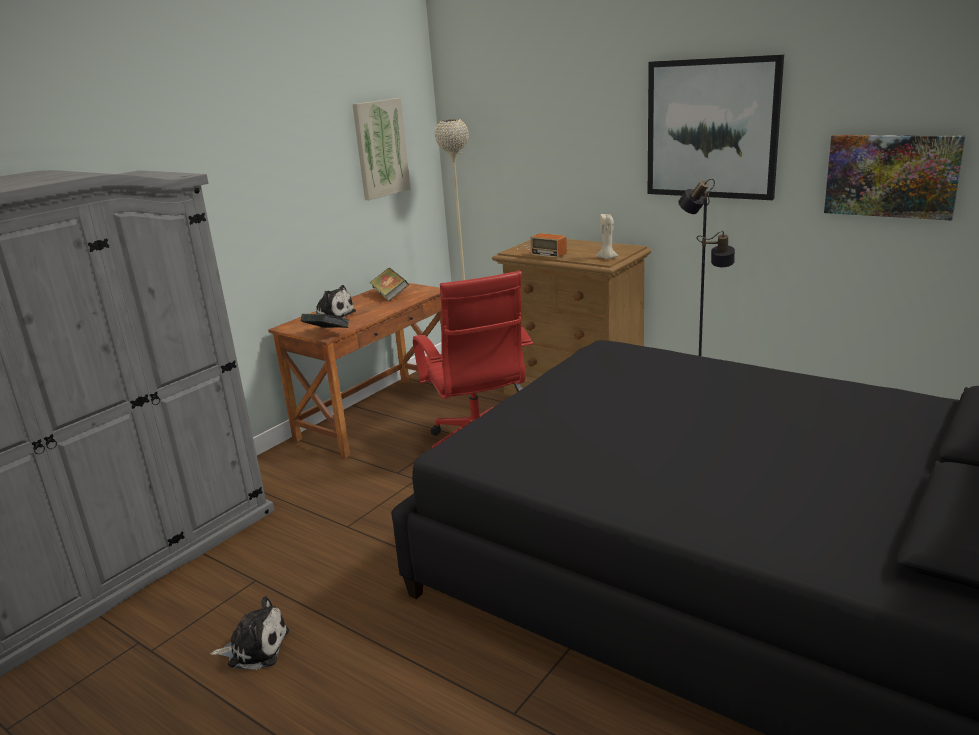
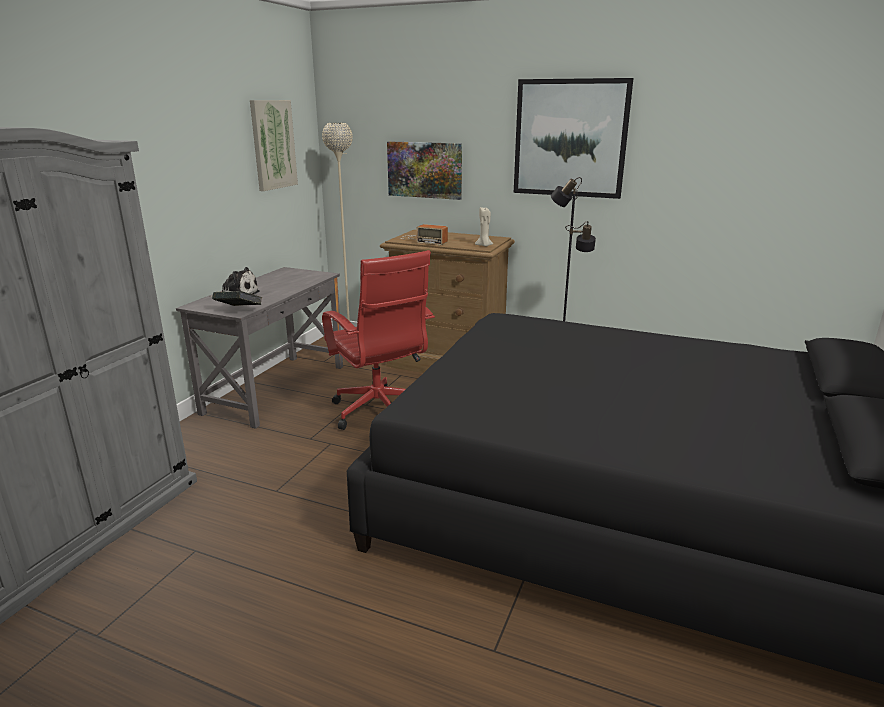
camera: 15 degrees left, 0 degrees up
plush toy [210,596,289,670] -> none
brown desk [268,283,442,458] -> grey desk [176,267,343,429]
book [370,267,409,301] -> none
picture [824,135,966,221] -> picture moved to [387,141,462,200]

